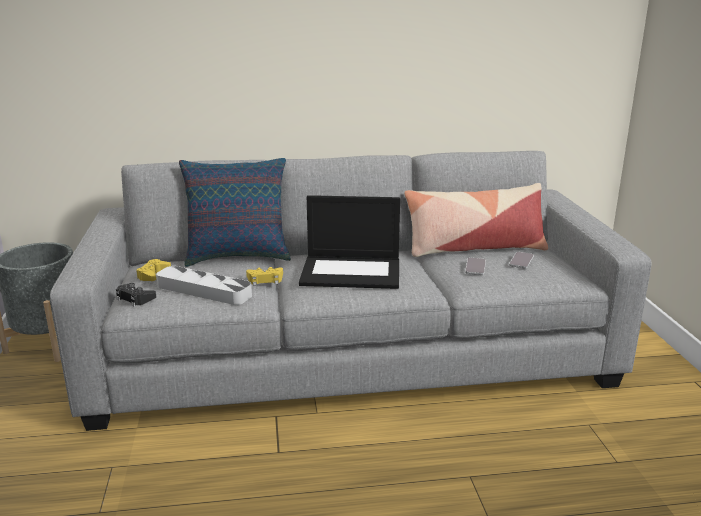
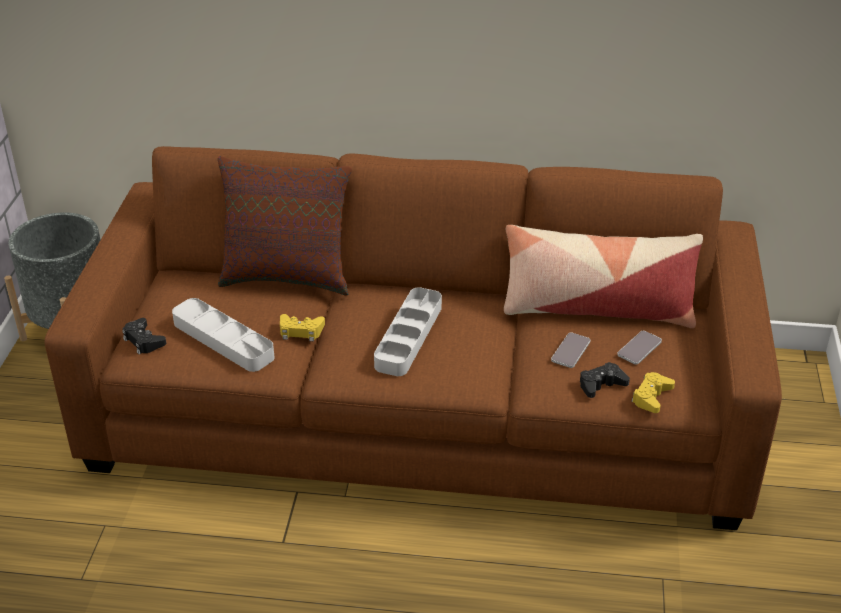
camera: 15 degrees right, 15 degrees up
grey sofa [50,151,652,431] -> brown sofa [45,146,782,530]
yellow game controller [137,259,171,281] -> yellow game controller moved to [631,372,675,413]
blue pillow [179,158,291,267] -> brown pillow [218,156,352,296]
laptop [299,195,400,289] -> grey tray [374,287,442,376]
none -> black game controller [580,362,630,398]

